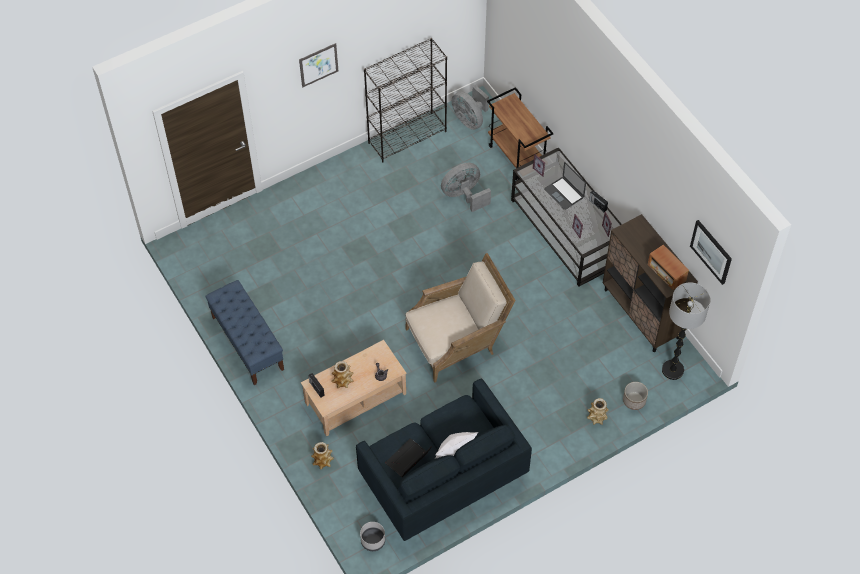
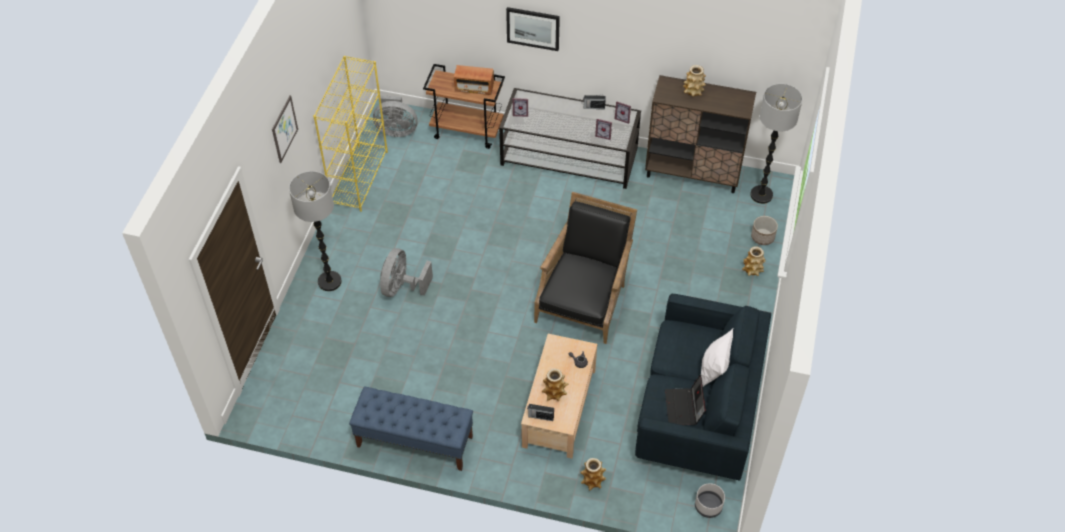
camera: 45 degrees left, 5 degrees down
black bookcase [364,38,447,162] -> yellow bookcase [313,56,388,212]
beige armchair [406,253,516,383] -> black armchair [534,192,637,344]
grey fan [441,163,491,212] -> grey fan moved to [380,248,433,297]
laptop [544,162,586,210] -> none
radio [648,245,689,290] -> radio moved to [454,65,494,95]
picture [690,220,732,285] -> picture moved to [506,7,560,51]
none -> floor lamp [289,171,342,291]
none -> vase [683,65,706,97]

